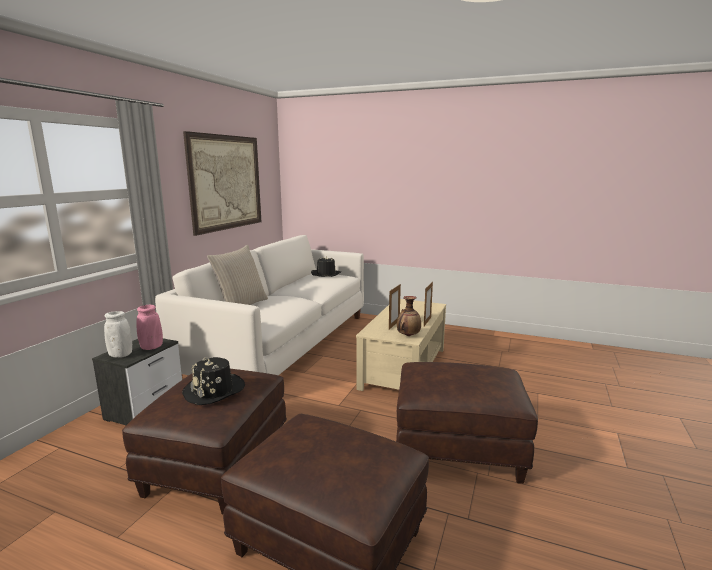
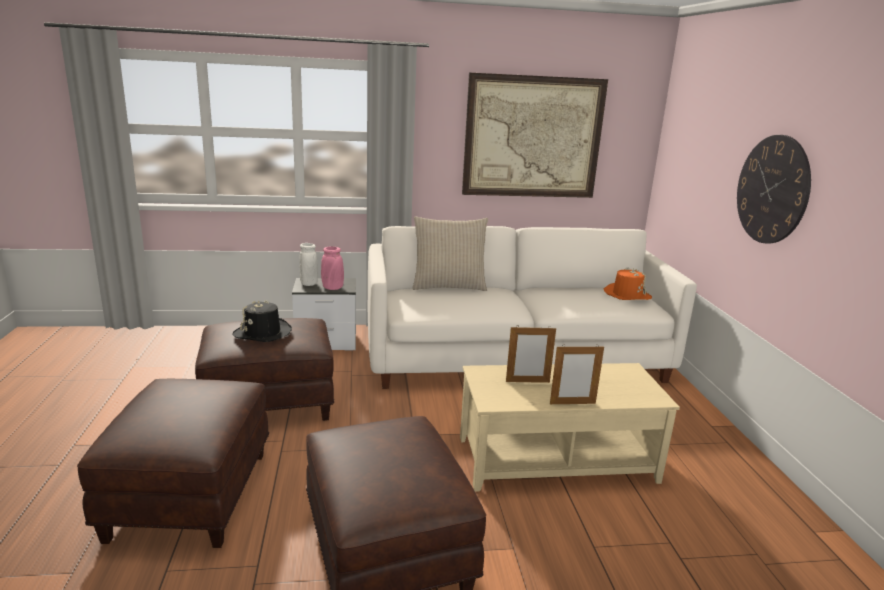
camera: 60 degrees right, 5 degrees up
black hat [311,256,341,277] -> orange hat [603,267,652,300]
vase [397,296,421,336] -> none
none -> wall clock [737,135,811,243]

